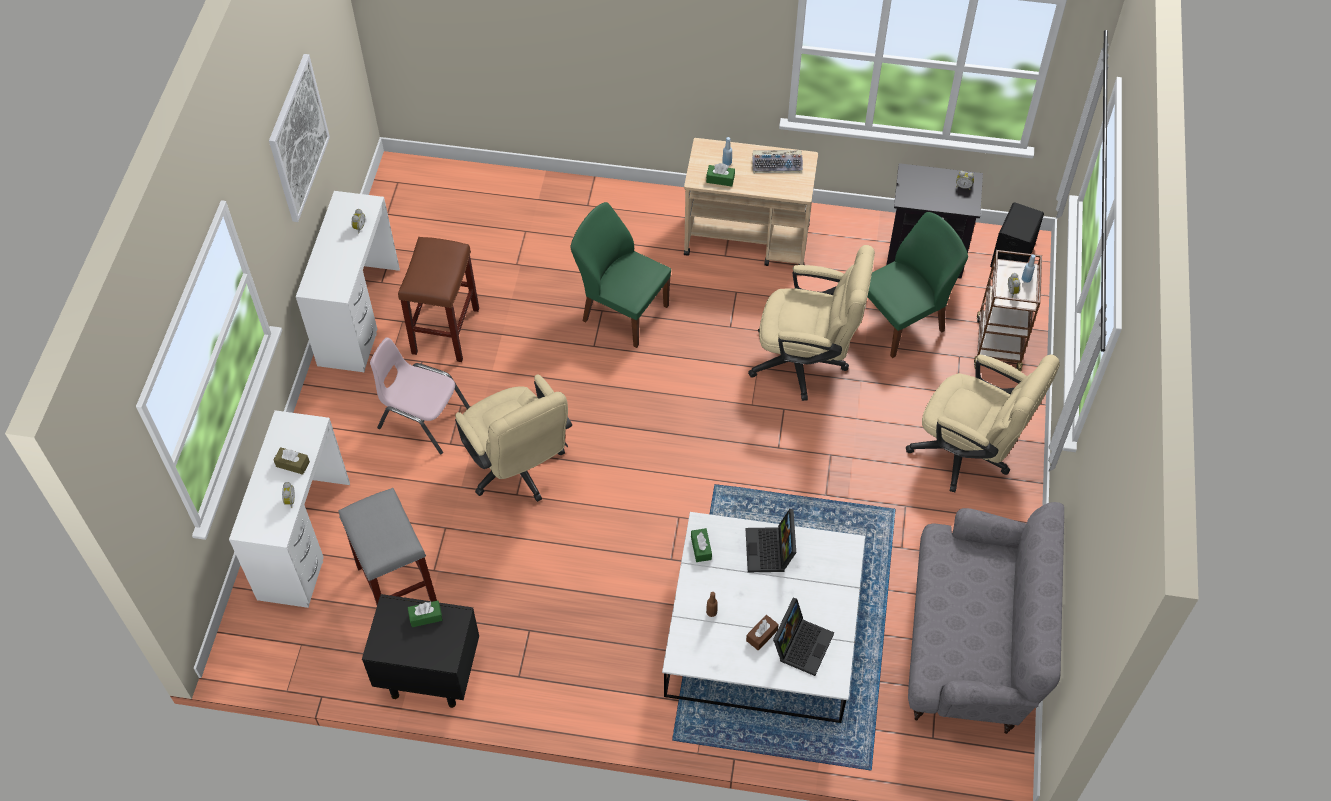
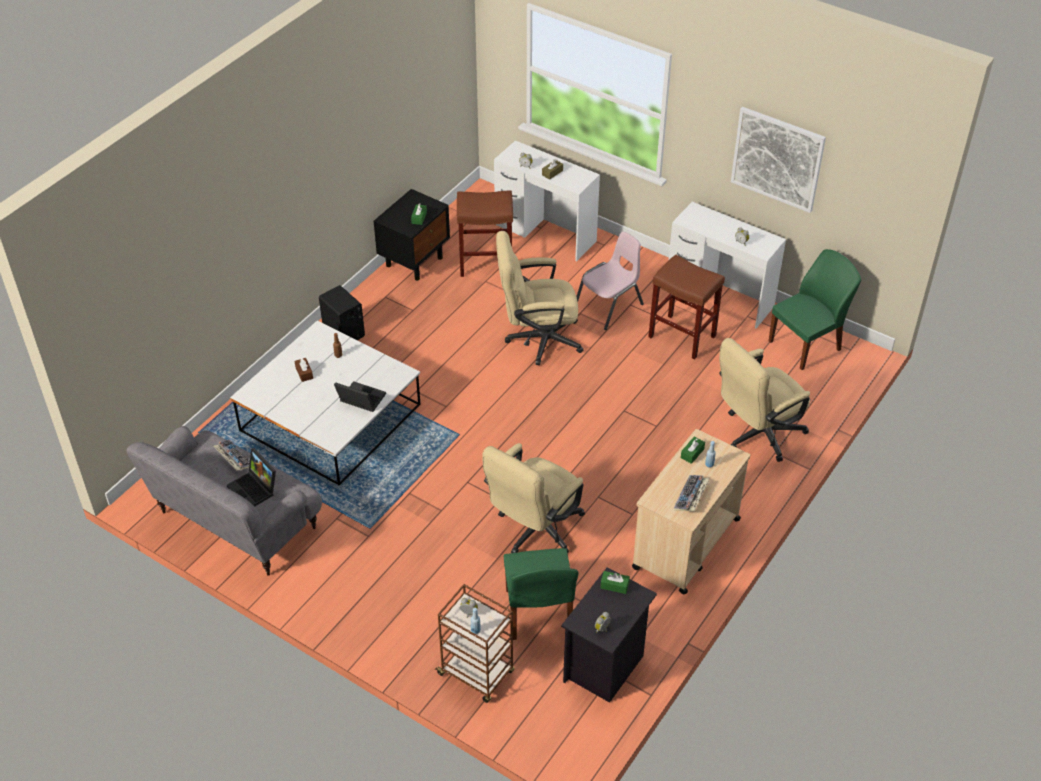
camera: 115 degrees right, 10 degrees down
grey stool [339,488,437,605] -> brown stool [457,190,513,277]
green chair [570,202,671,348] -> green chair moved to [769,249,861,370]
green tissue box [691,528,712,562] -> green tissue box moved to [600,571,630,594]
laptop [773,598,834,676] -> laptop moved to [227,448,276,507]
beige office chair [906,354,1060,492] -> beige office chair moved to [719,338,810,462]
black speaker [990,202,1044,268] -> black speaker moved to [319,285,365,340]
none -> keyboard [213,439,250,471]

